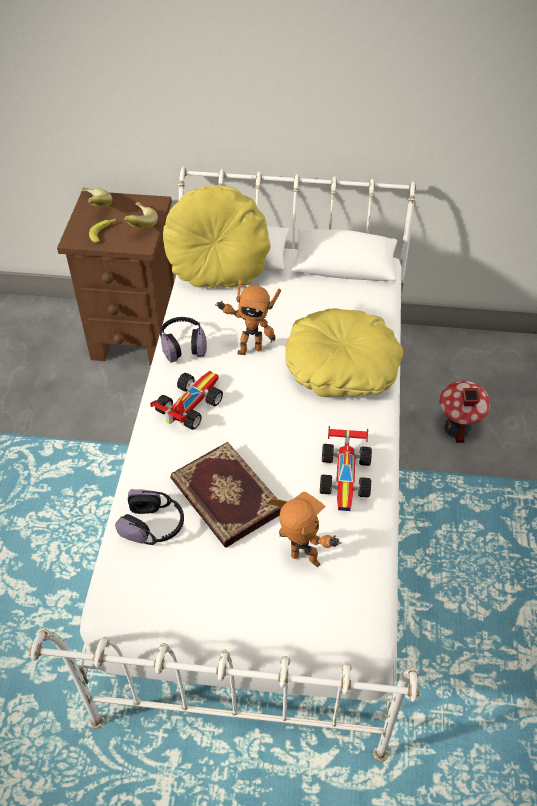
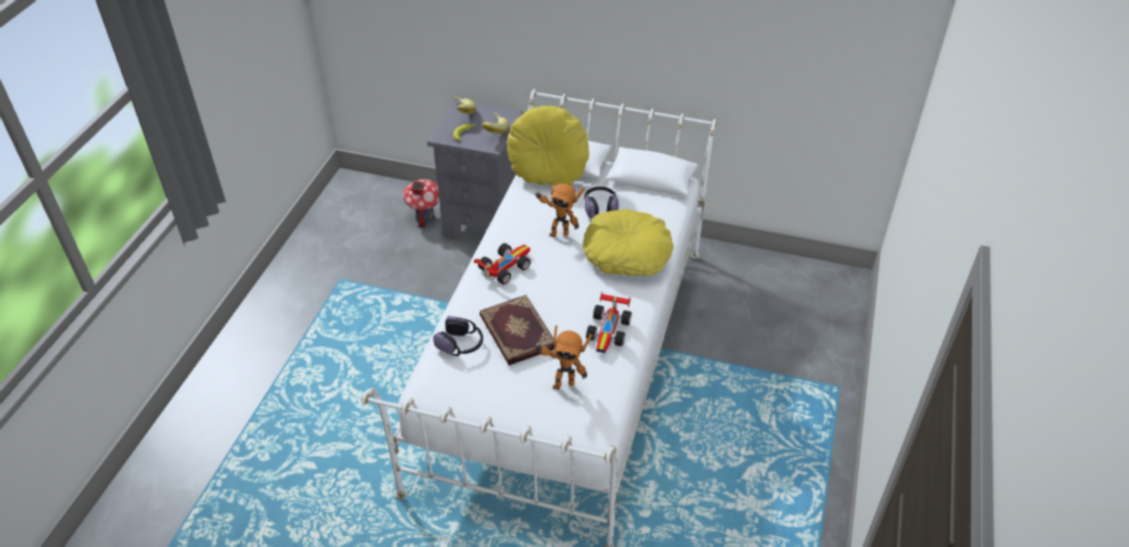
camera: 10 degrees right, 5 degrees down
brown nightstand [57,191,174,365] -> grey nightstand [427,99,524,239]
headphones [160,317,207,363] -> headphones moved to [584,187,619,219]
toy robot [267,492,341,567] -> toy robot turned 135 degrees clockwise [534,325,592,389]
toy house [439,381,490,443] -> toy house moved to [403,179,439,227]

